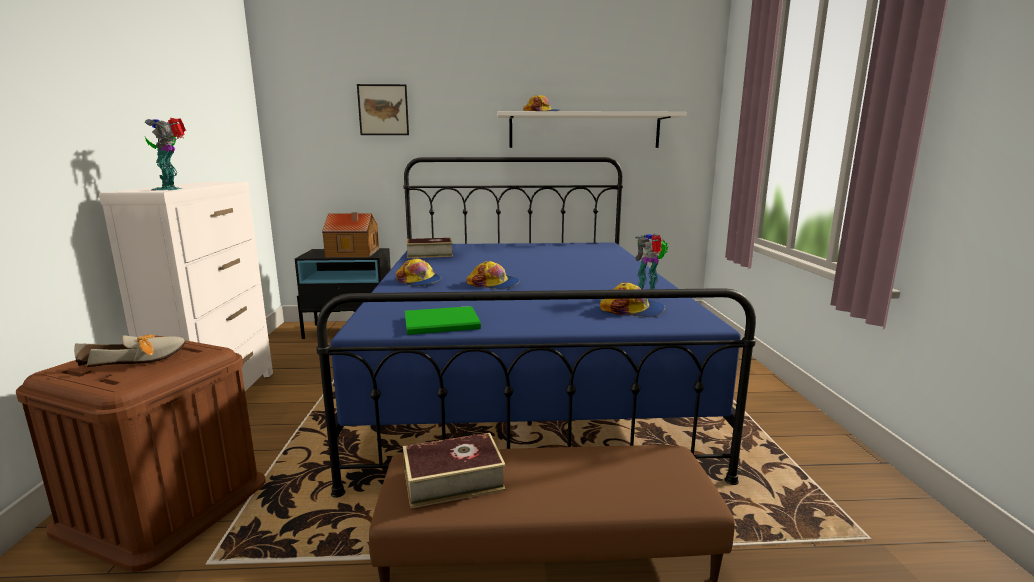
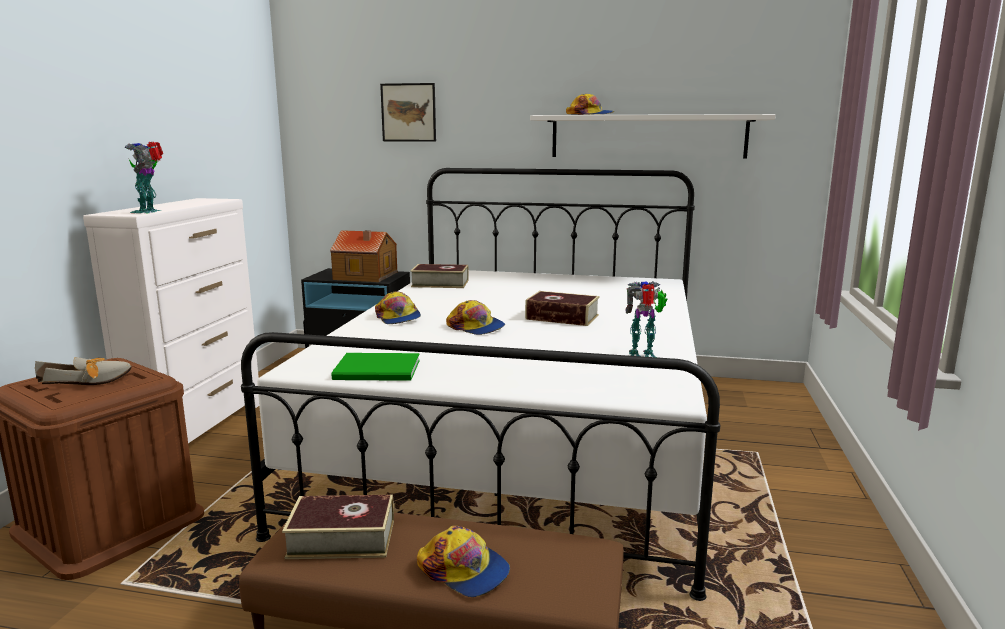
camera: 15 degrees right, 0 degrees up
blue bed [316,157,756,498] -> white bed [241,168,721,601]
cap [600,282,665,317] -> cap moved to [417,526,510,597]
none -> book [525,291,599,326]

